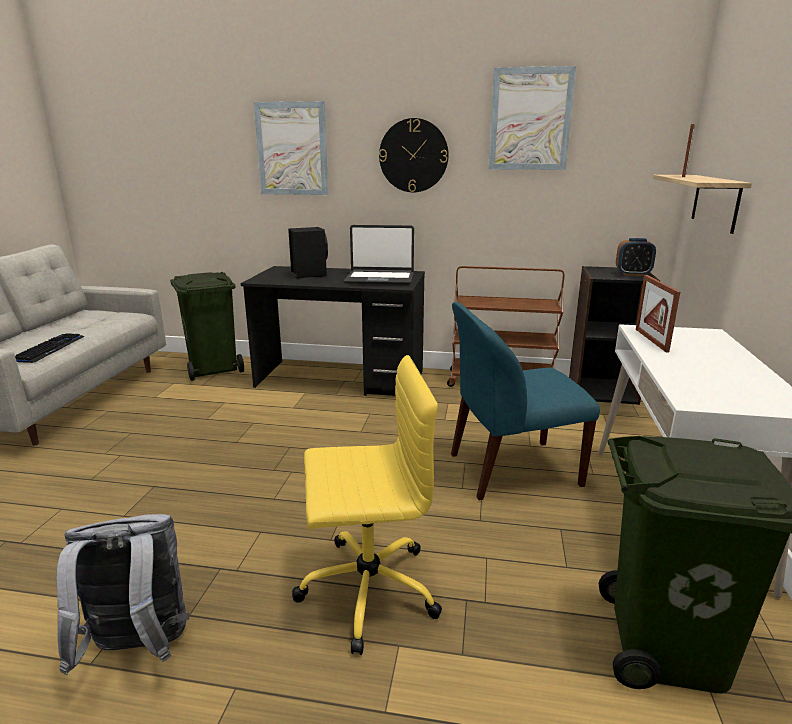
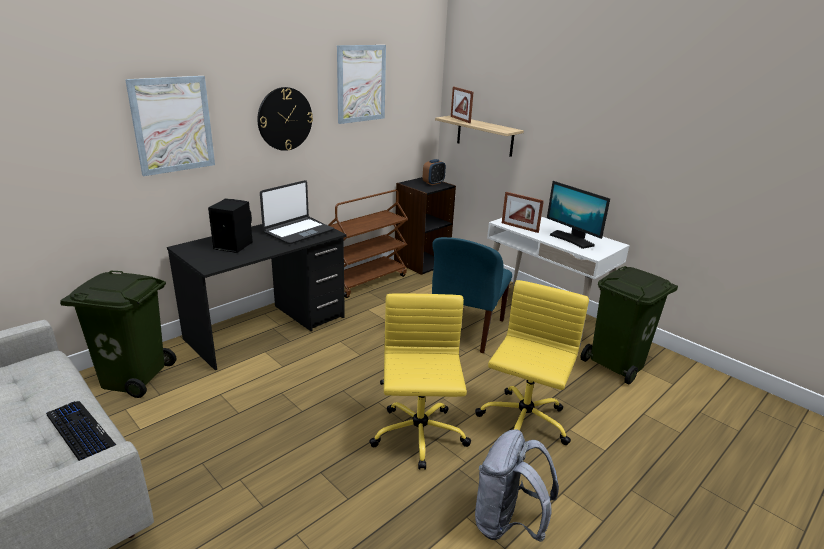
camera: 55 degrees left, 5 degrees up
none -> yellow office chair [369,293,471,470]
none -> monitor [547,181,610,249]

